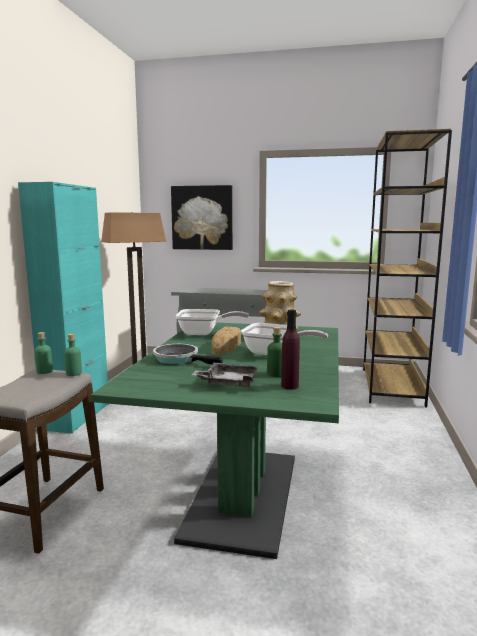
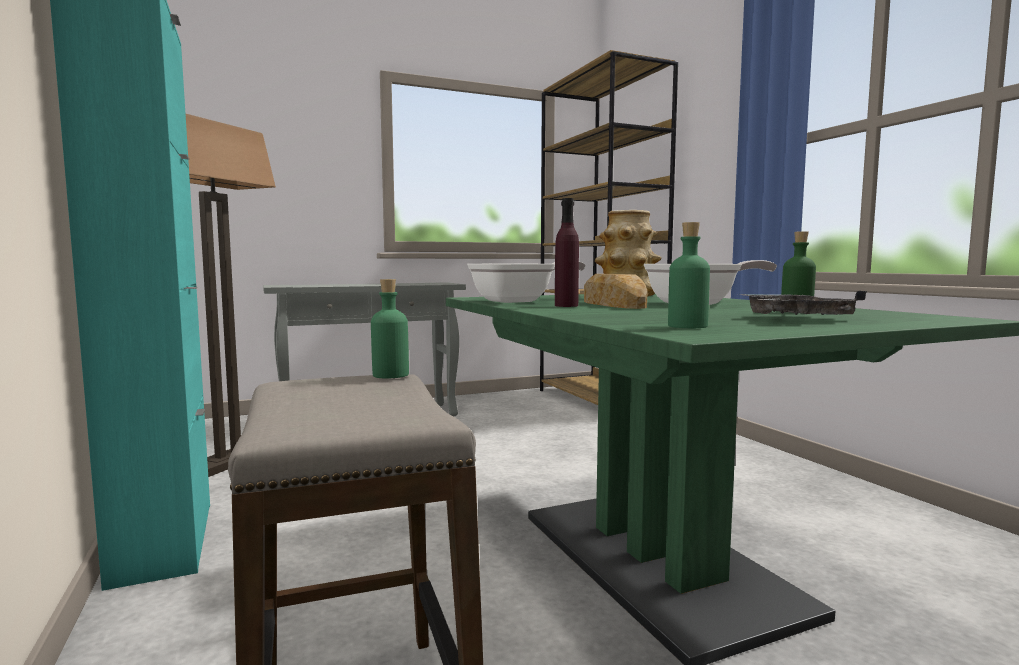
camera: 35 degrees left, 5 degrees down
green bottle [35,332,53,374] -> green bottle moved to [668,222,710,328]
frying pan [153,344,223,365] -> none
picture [171,185,233,250] -> none
purple bottle [281,310,300,390] -> purple bottle moved to [555,198,579,307]

